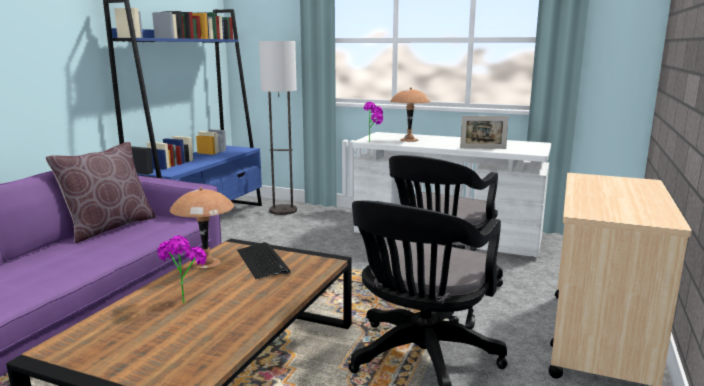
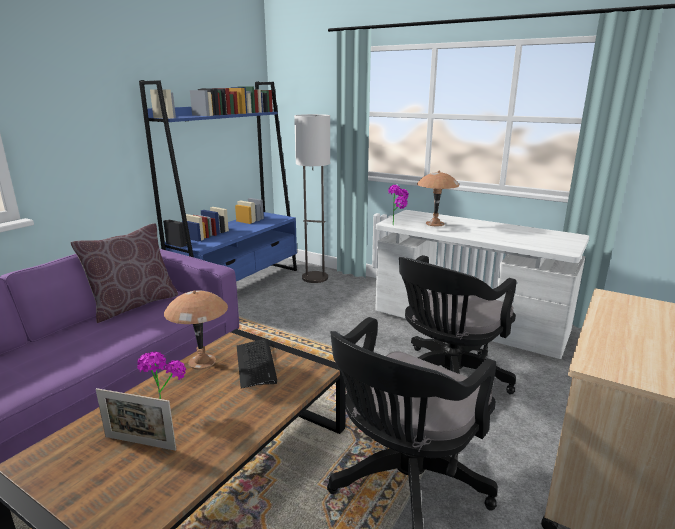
camera: 10 degrees right, 5 degrees up
picture frame [460,116,509,149] -> picture frame moved to [96,388,176,451]

